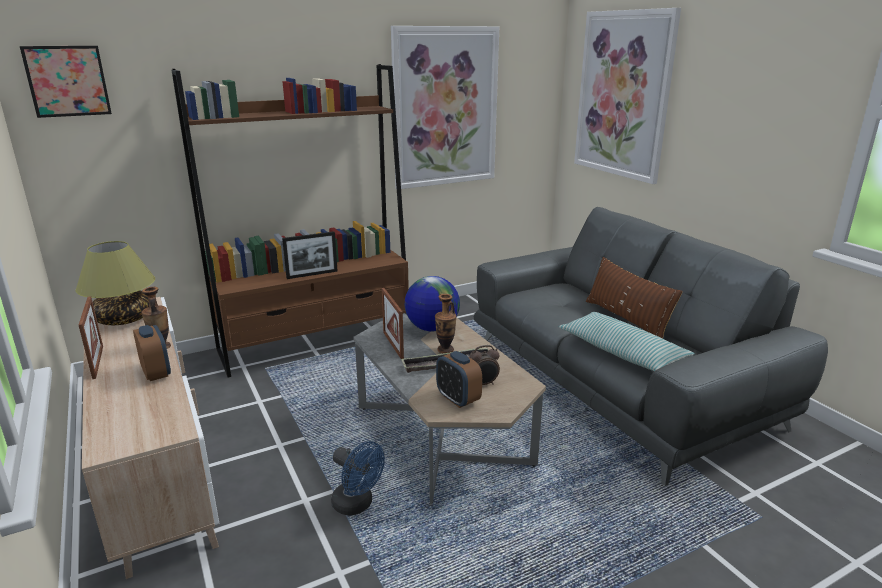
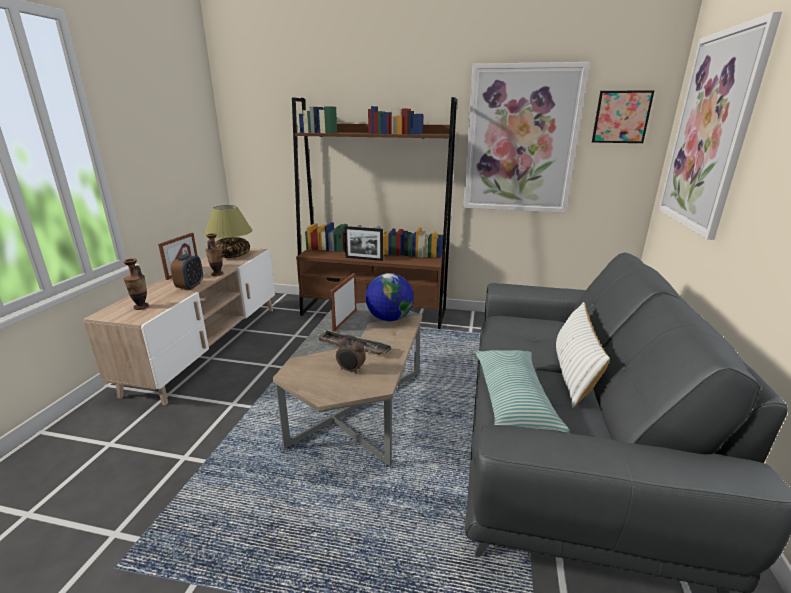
camera: 40 degrees right, 0 degrees up
picture [20,46,112,118] -> picture moved to [592,91,654,143]
blue fan [331,441,385,516] -> none
vase [435,294,457,353] -> vase moved to [123,258,149,310]
alarm clock [436,351,482,408] -> none
brown pillow [586,257,683,339] -> white pillow [556,302,610,408]

